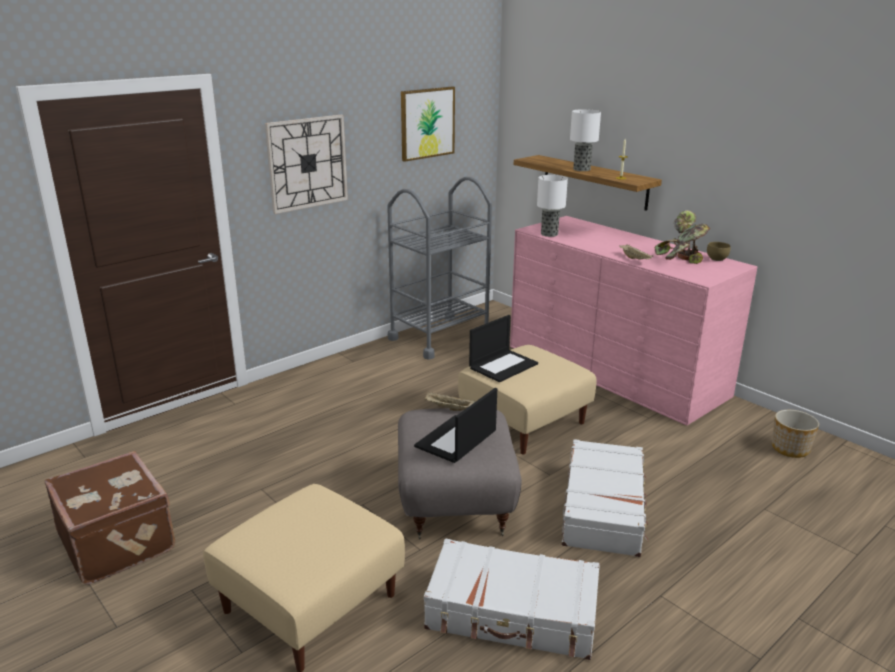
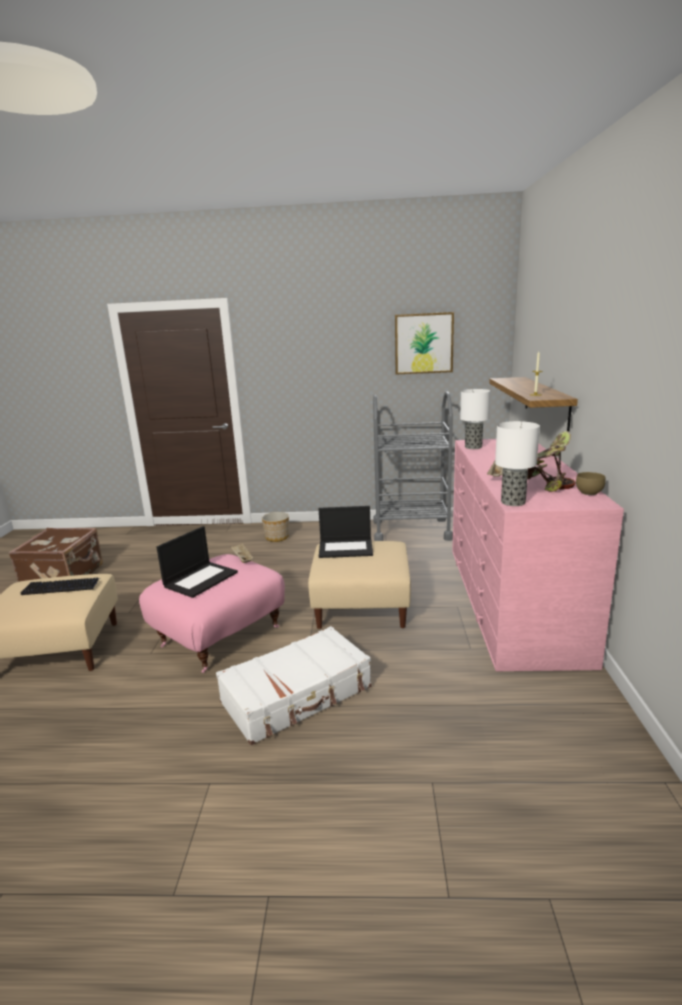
camera: 45 degrees right, 5 degrees down
wall clock [265,115,348,214] -> none
grey ottoman [398,408,522,539] -> pink ottoman [139,554,285,673]
laptop [414,388,497,463] -> laptop turned 135 degrees clockwise [157,526,238,598]
white suitcase [424,538,600,660] -> none
table lamp [570,109,601,171] -> table lamp moved to [495,421,540,506]
planter [772,410,819,458] -> planter moved to [262,512,289,542]
none -> keyboard [21,578,100,595]

